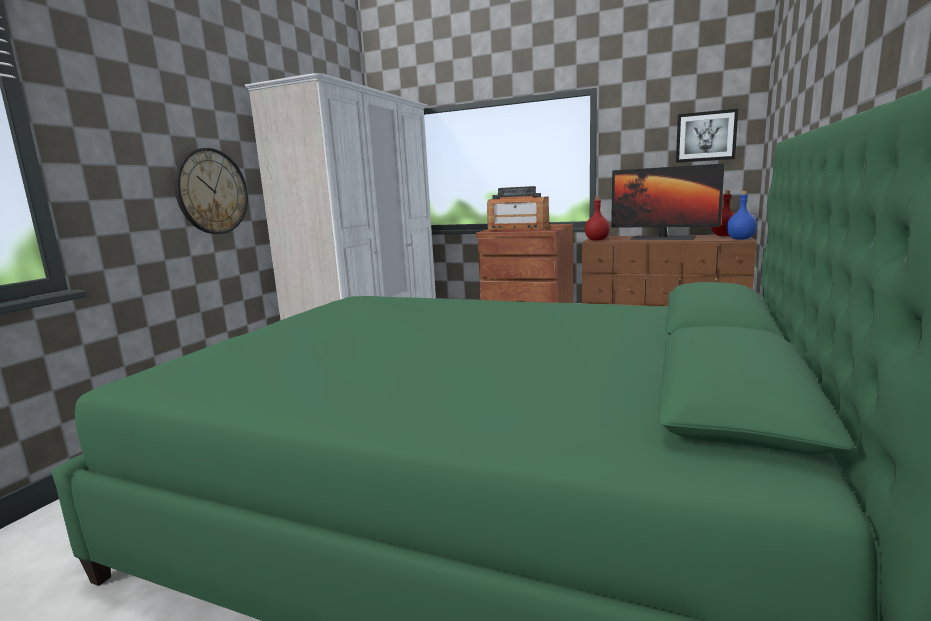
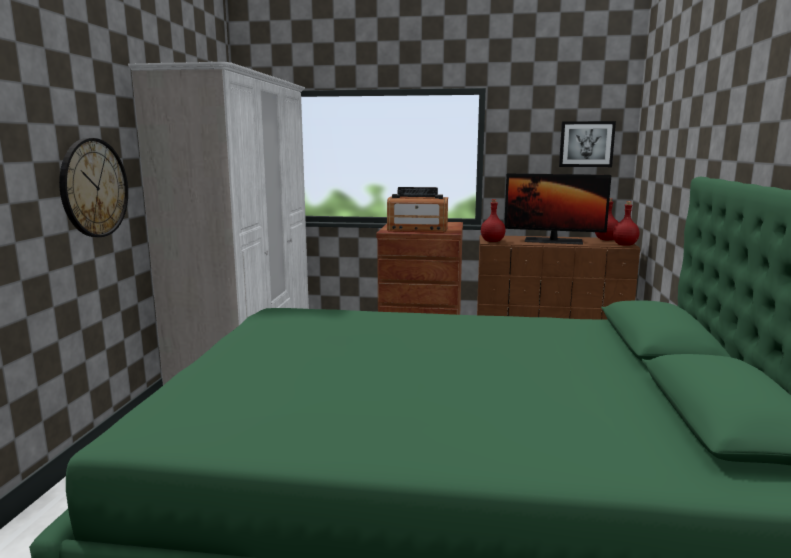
camera: 15 degrees left, 0 degrees up
blue bottle [726,191,757,239] -> red bottle [613,201,640,246]

